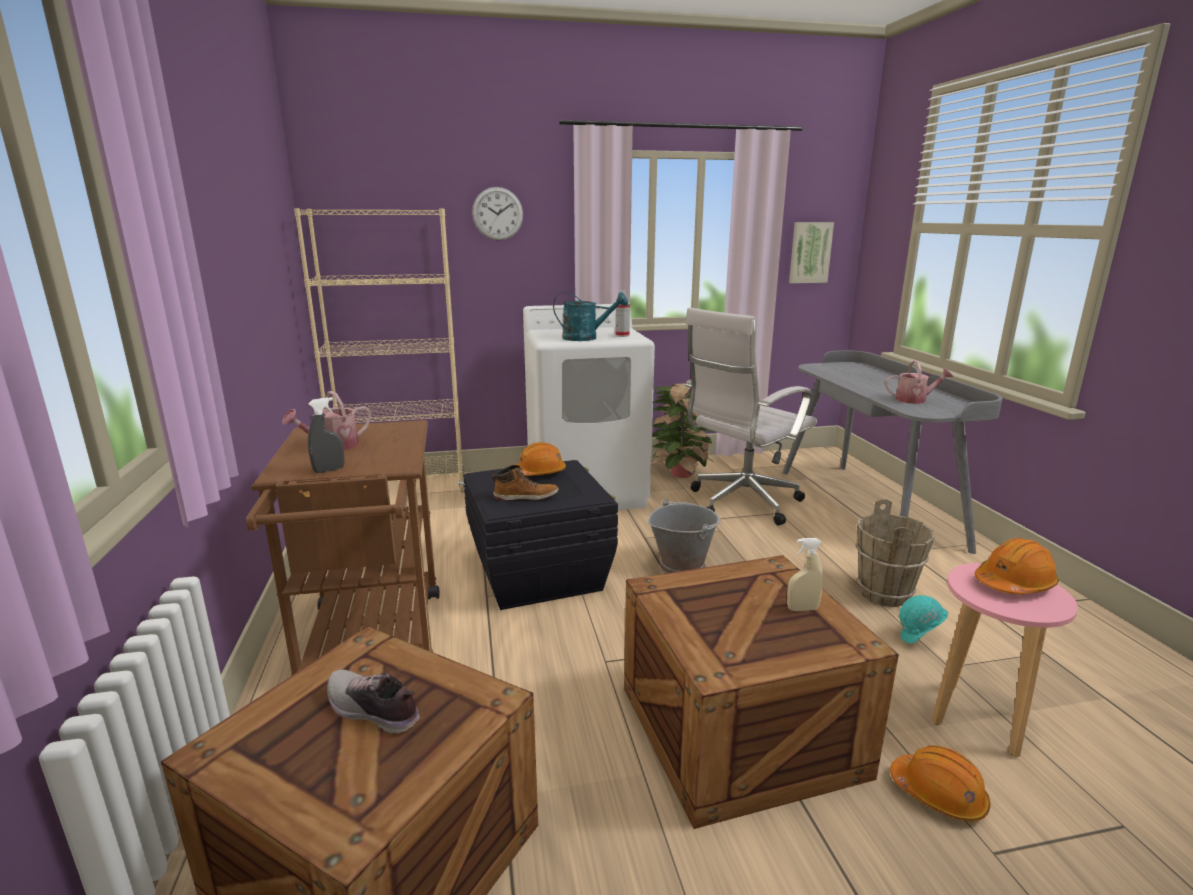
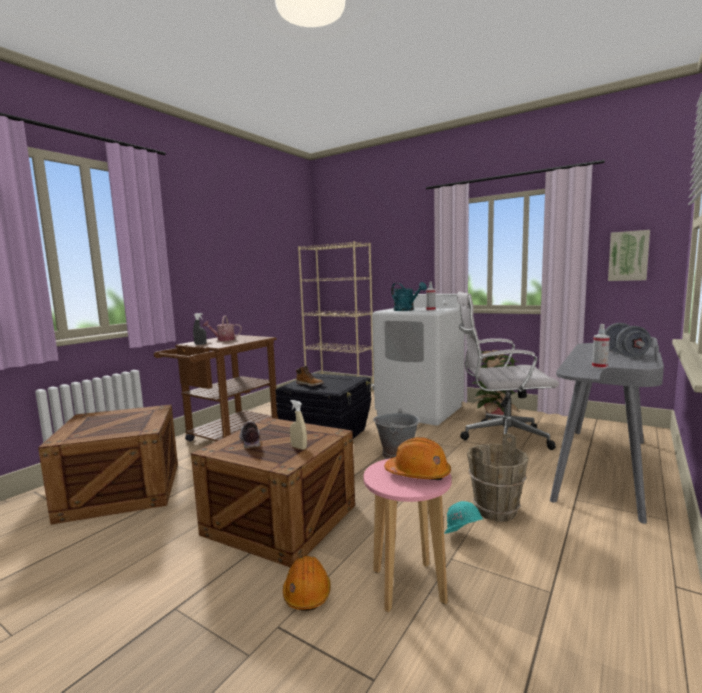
camera: 45 degrees right, 10 degrees down
shoe [327,670,420,734] -> shoe moved to [239,421,260,448]
wall clock [472,187,523,241] -> none
orange hard hat [515,442,566,476] -> none
watering can [885,360,953,404] -> spray bottle [592,324,610,369]
none -> grey dumbbell [605,323,651,358]

